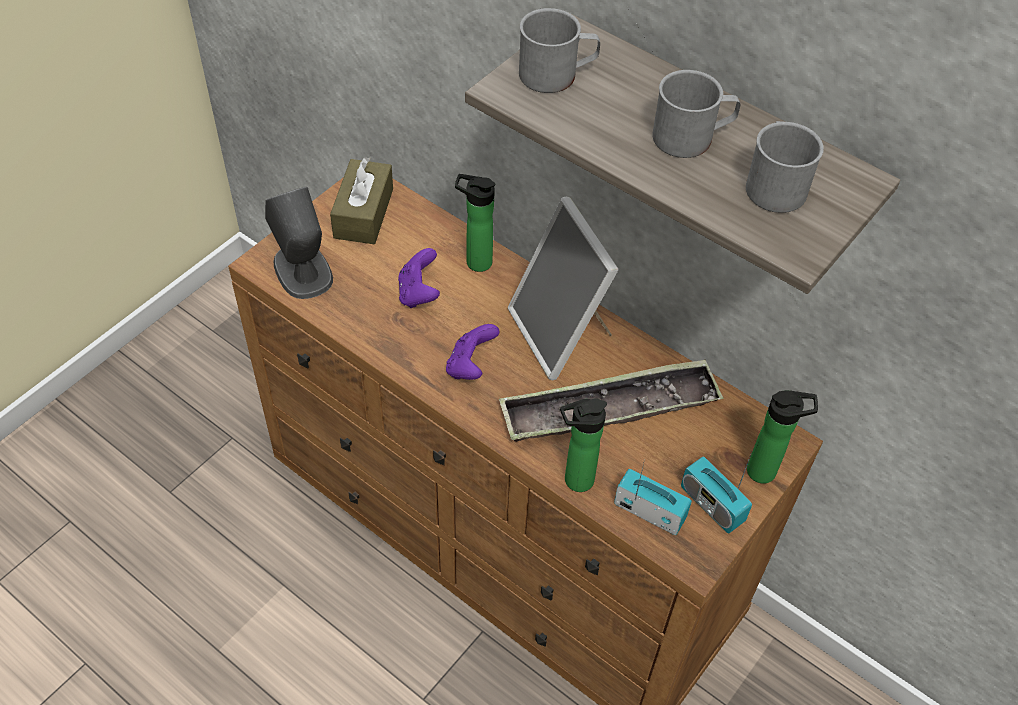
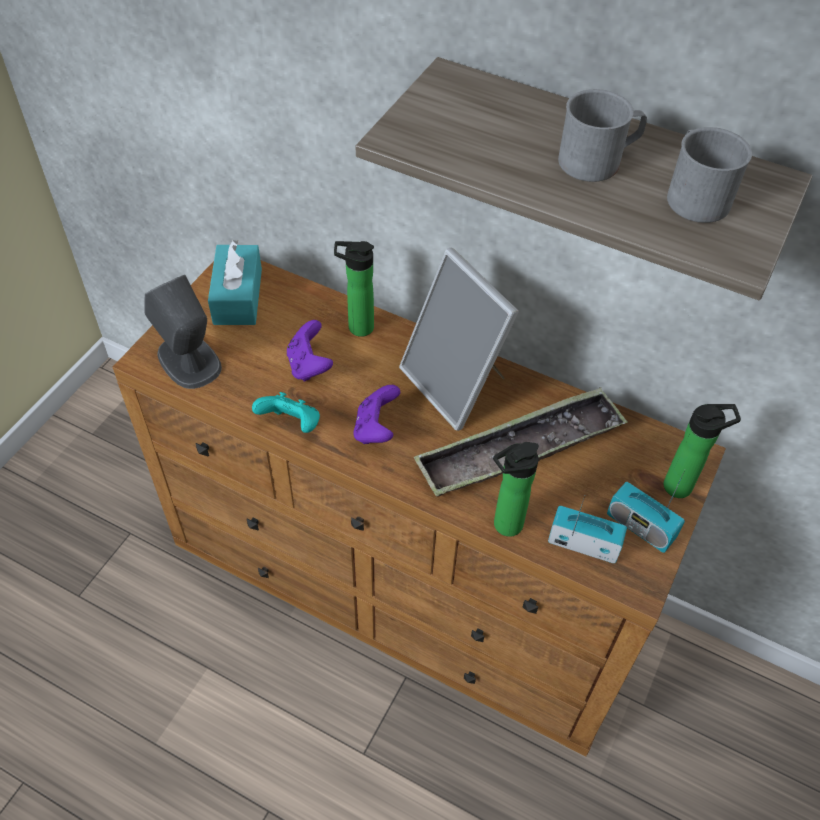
camera: 10 degrees left, 0 degrees up
brown tissue box [330,157,393,244] -> turquoise tissue box [208,240,262,325]
grey mug [519,8,600,93] -> none
none -> turquoise game controller [252,392,320,433]

